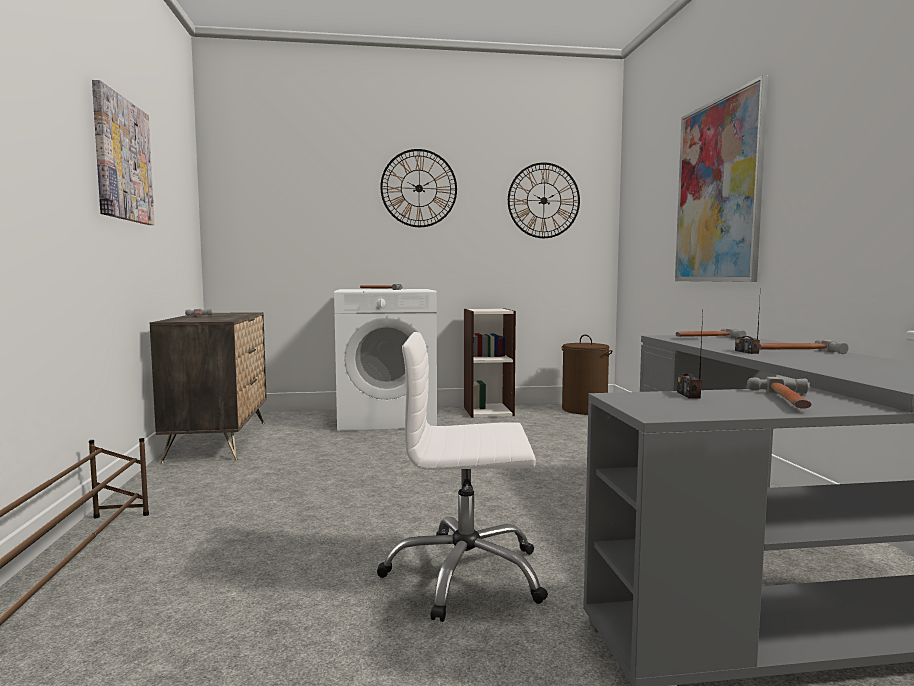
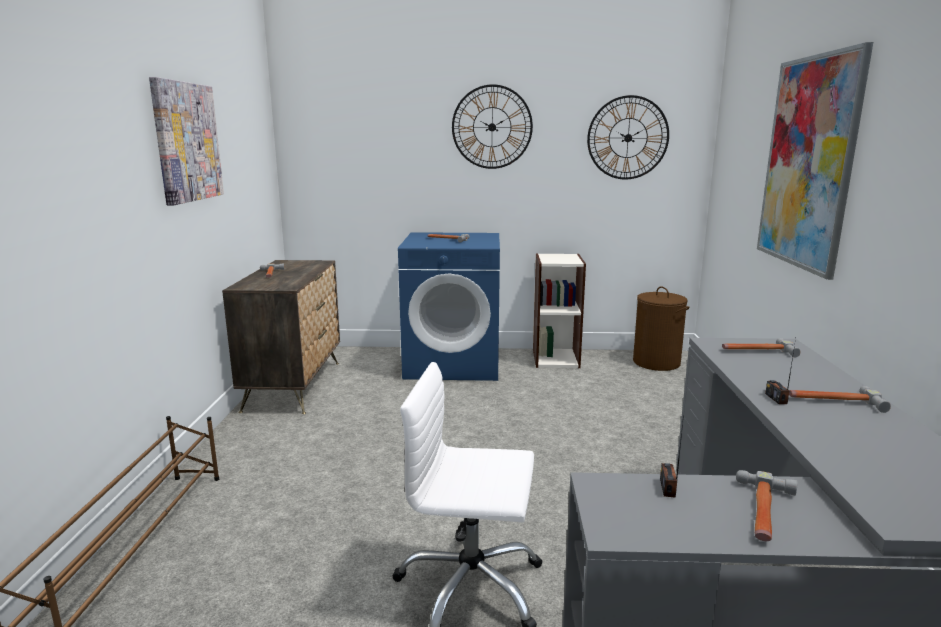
camera: 10 degrees right, 10 degrees up
white washing machine [334,289,437,431] -> blue washing machine [398,232,500,381]

